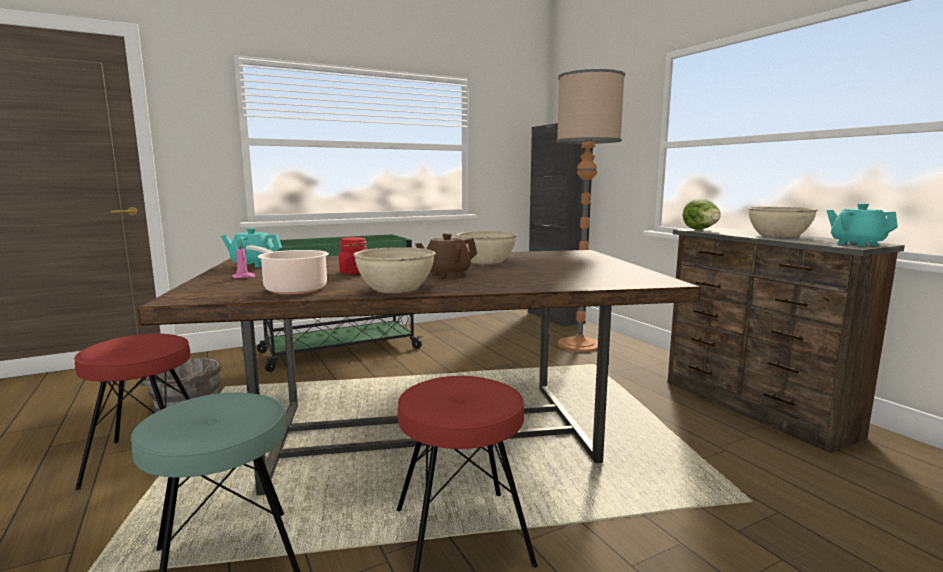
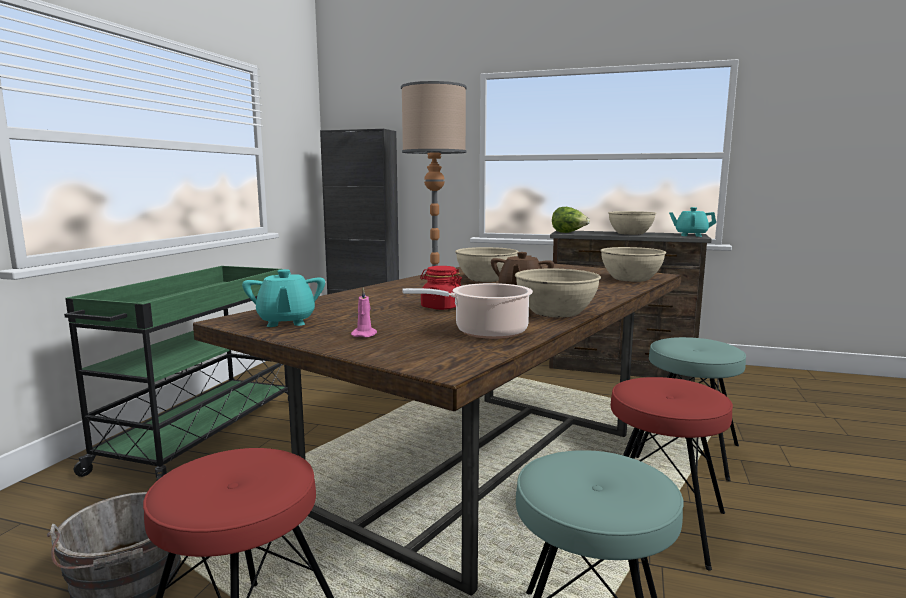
camera: 45 degrees left, 0 degrees up
turquoise teapot [221,228,282,267] -> turquoise teapot turned 60 degrees counterclockwise [242,269,325,327]
none -> beige bowl [600,247,666,282]
none -> turquoise stool [635,337,746,481]

